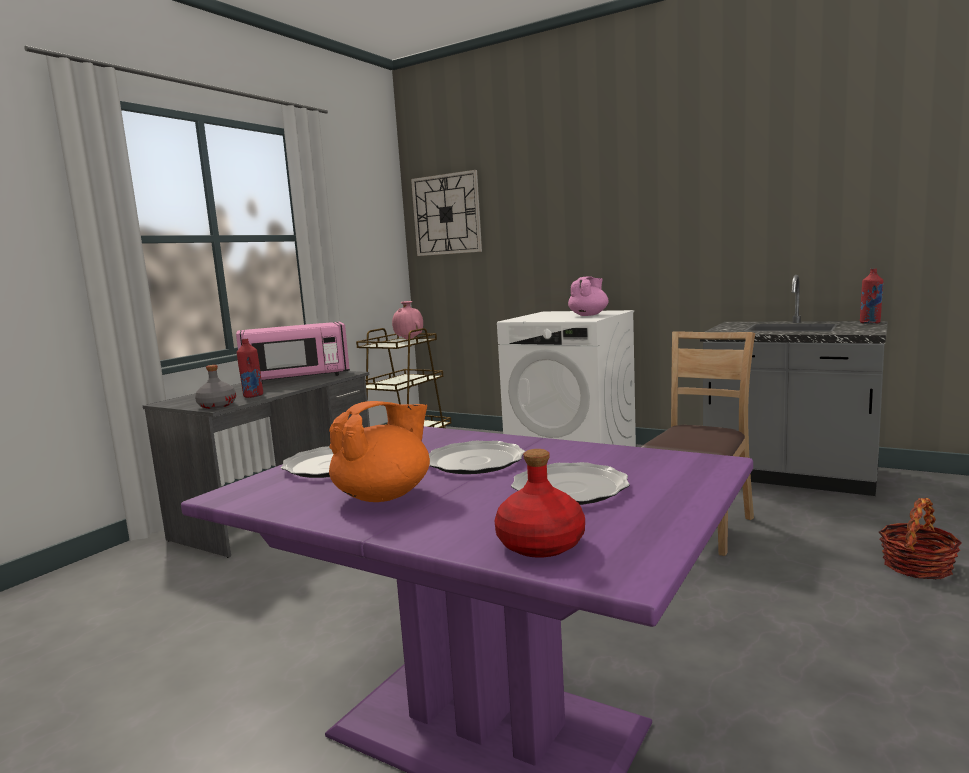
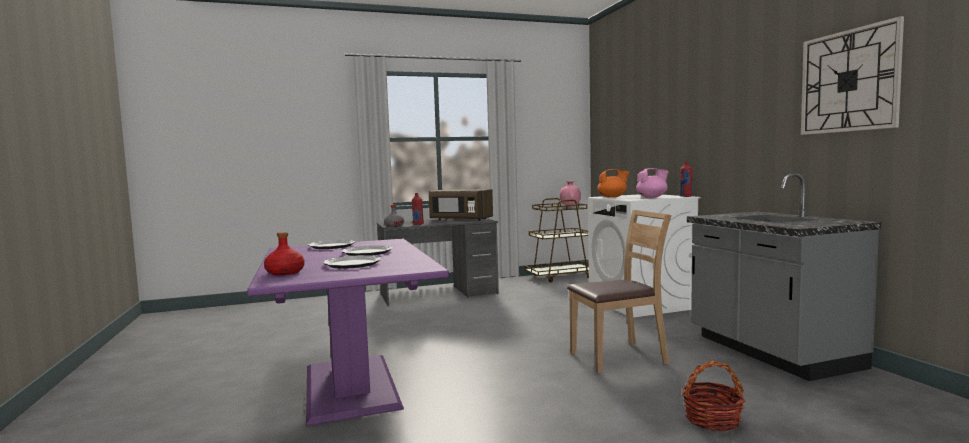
camera: 40 degrees right, 5 degrees down
pink microwave [236,322,350,384] -> brown microwave [429,189,493,221]
orange teapot [329,401,430,502] -> orange teapot moved to [597,169,629,197]
wall clock [411,170,482,256] -> wall clock moved to [801,16,904,135]
red bottle [860,269,883,323] -> red bottle moved to [679,161,693,197]

